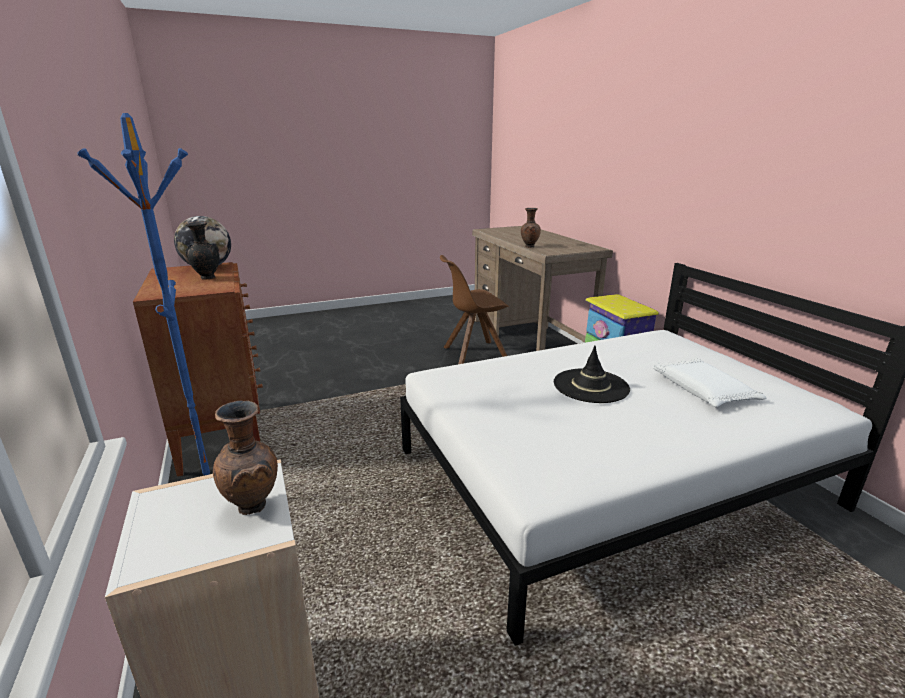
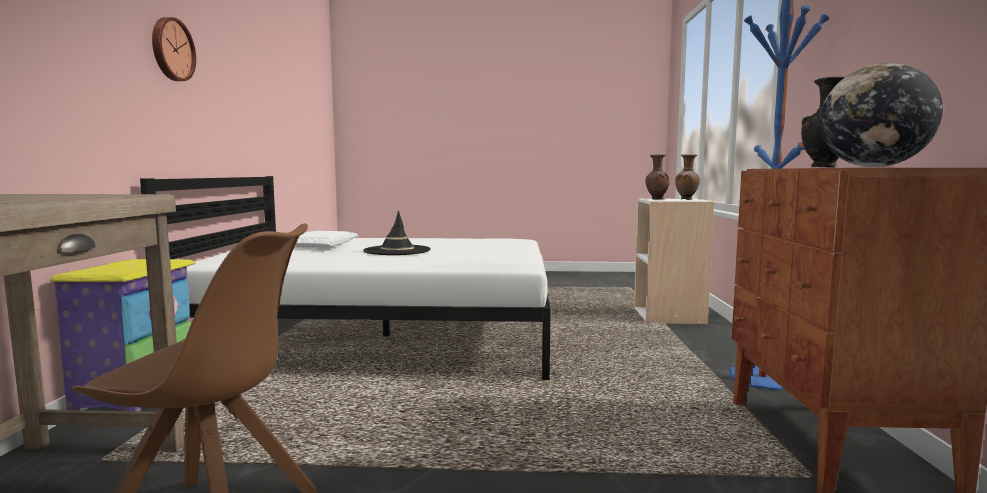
camera: 155 degrees left, 15 degrees down
brown vase [521,208,541,248] -> brown vase moved to [675,154,700,200]
none -> wall clock [152,17,196,81]

